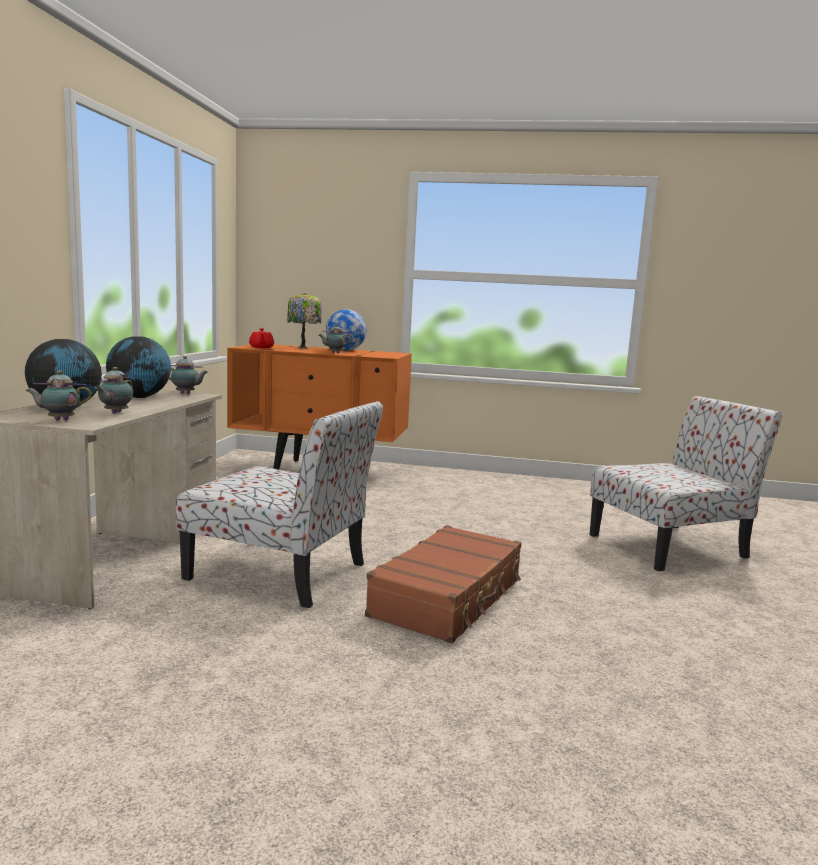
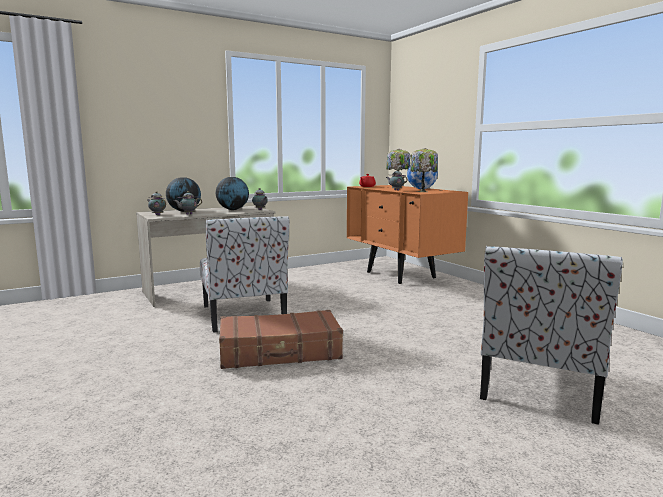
camera: 50 degrees right, 0 degrees up
chair [590,396,782,571] -> chair turned 90 degrees clockwise [480,246,623,425]
none -> table lamp [410,148,438,192]

